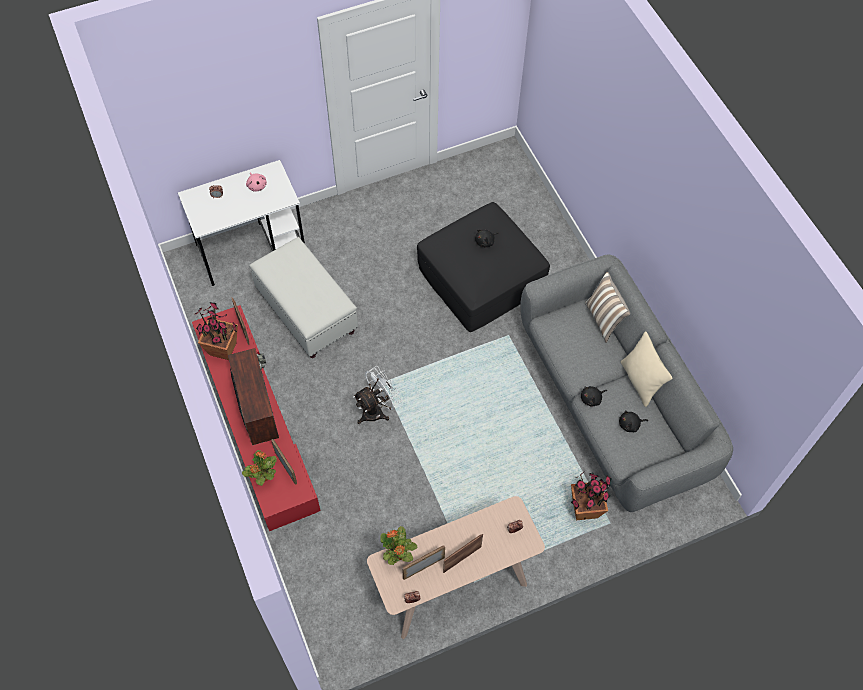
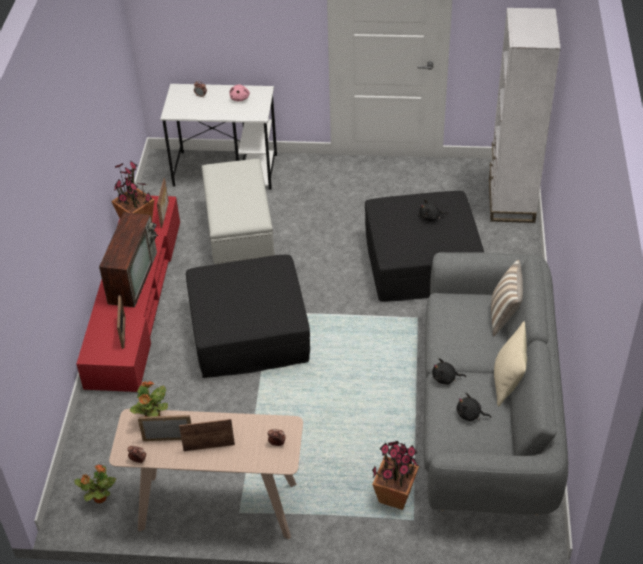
camera: 30 degrees right, 15 degrees down
potted plant [242,450,277,486] -> potted plant moved to [74,464,116,503]
white fan [353,366,402,424] -> black ottoman [186,255,310,378]
none -> white bookcase [489,8,561,223]

